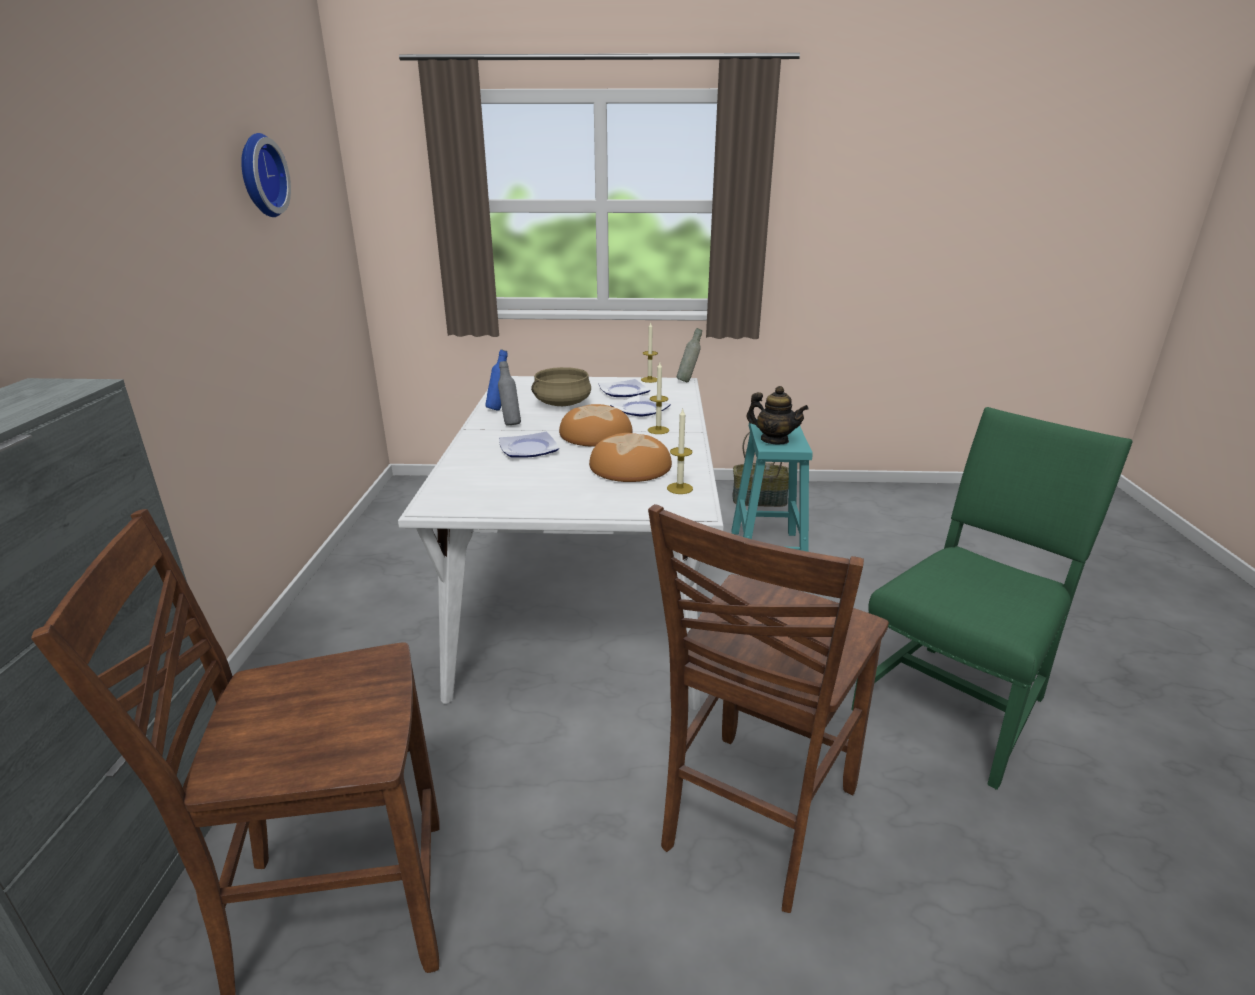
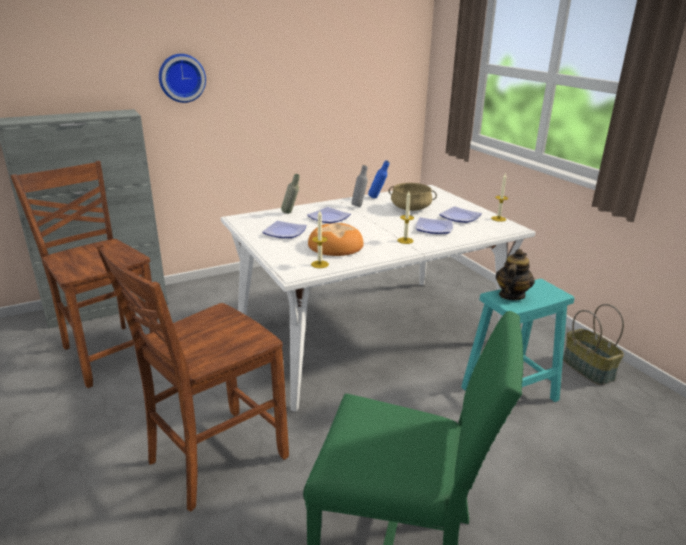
camera: 60 degrees right, 0 degrees up
wall clock [241,133,291,217] -> wall clock moved to [159,54,206,103]
bread [559,404,633,447] -> none
brown chair [648,504,889,913] -> brown chair turned 45 degrees counterclockwise [96,243,289,512]
grey bottle [677,328,702,382] -> grey bottle moved to [281,174,300,214]
teapot [746,386,809,444] -> teapot turned 150 degrees counterclockwise [496,249,535,300]
none -> plate [262,221,307,238]

